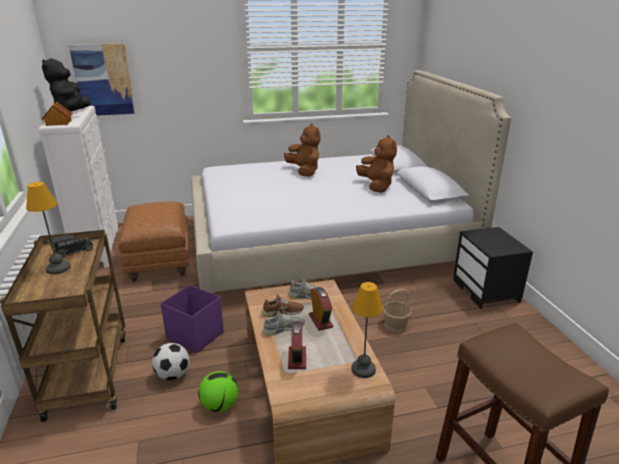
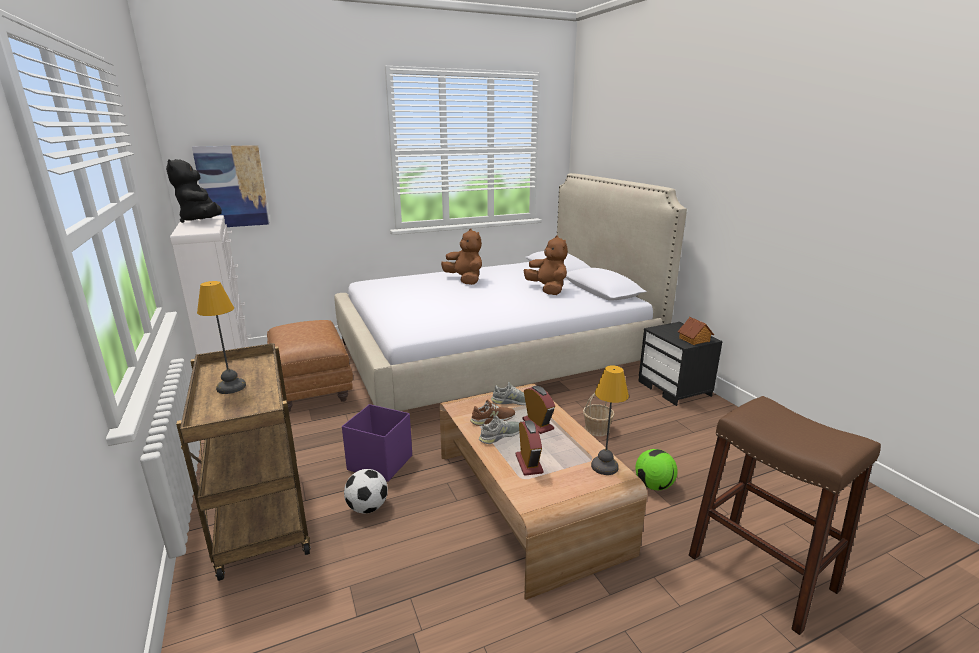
camera: 10 degrees left, 5 degrees down
toy house [42,102,73,126] -> toy house moved to [678,317,714,345]
toy truck [47,235,93,257] -> none
football [198,371,238,412] -> football moved to [635,449,678,490]

